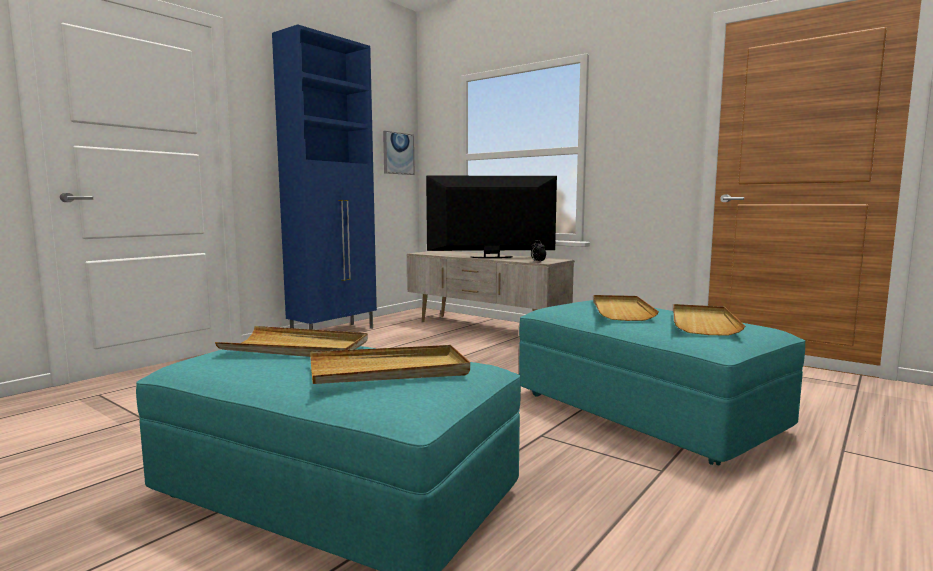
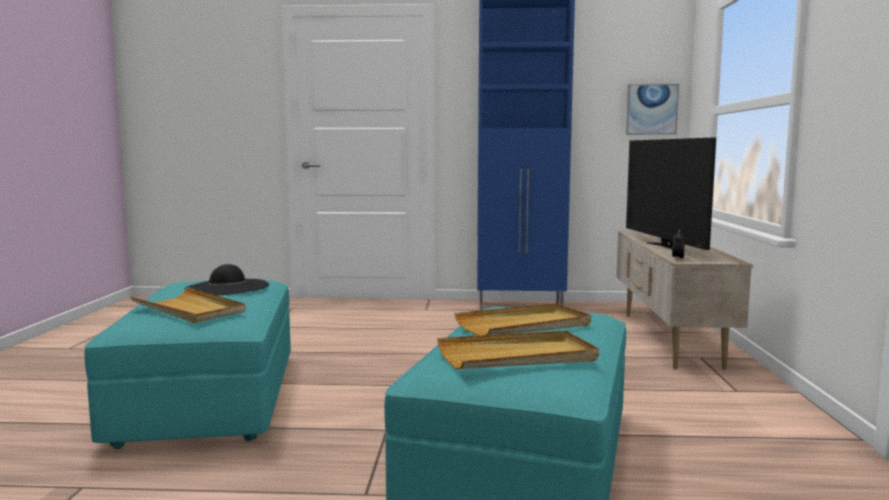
camera: 55 degrees right, 0 degrees up
beige tray [215,326,368,357] -> black hat [184,264,269,295]
television [426,176,557,258] -> television turned 150 degrees counterclockwise [626,138,716,250]

